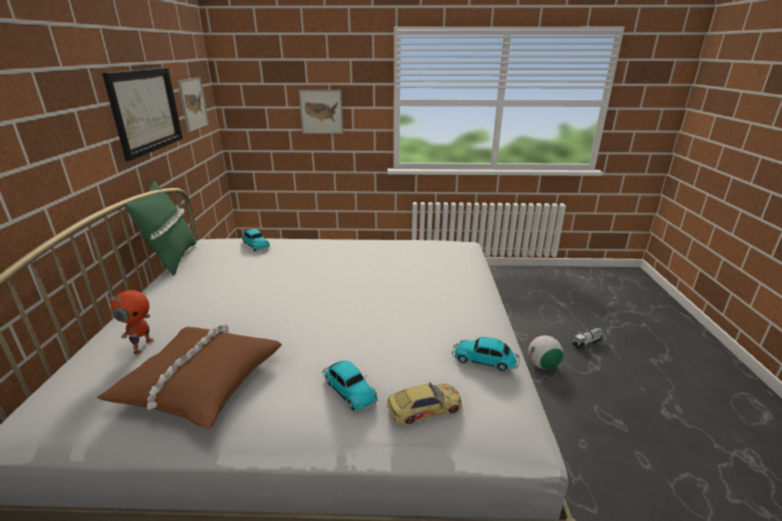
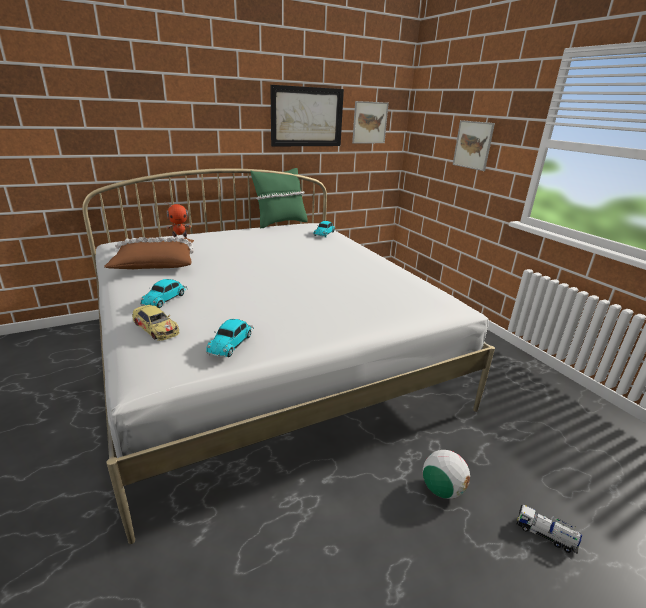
camera: 60 degrees right, 0 degrees up
toy car [452,337,520,371] -> toy car turned 150 degrees counterclockwise [206,319,254,358]

